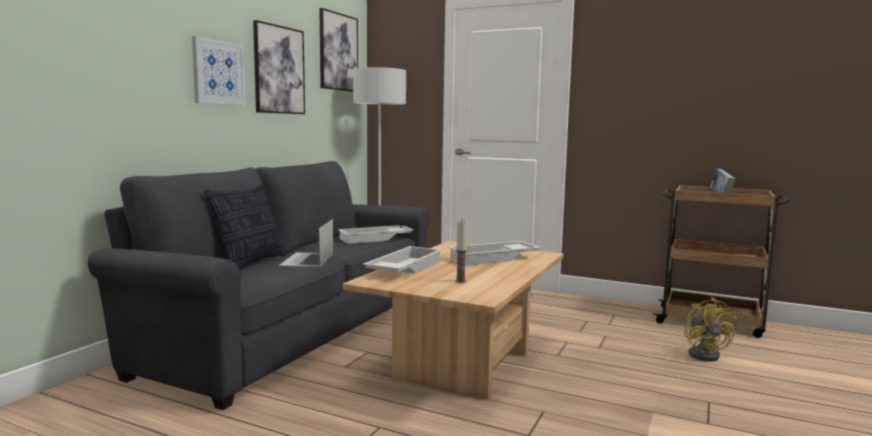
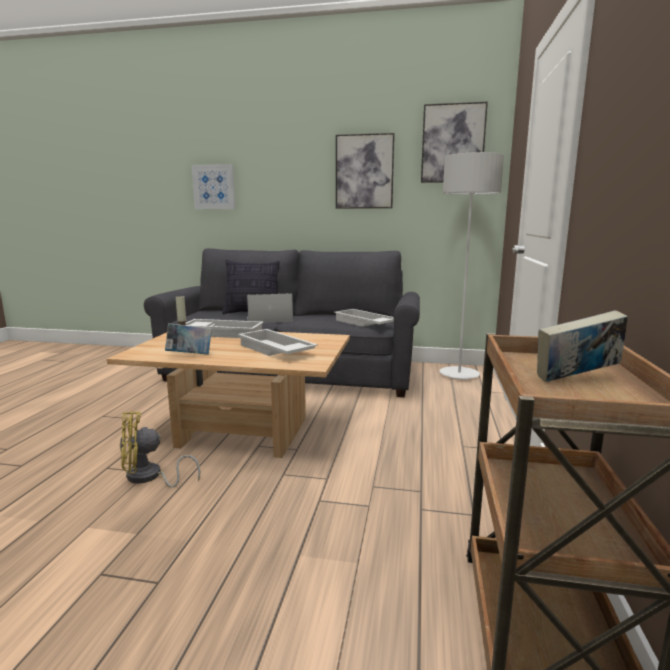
camera: 75 degrees right, 5 degrees up
picture [192,36,246,106] -> picture moved to [191,164,235,209]
yellow fan [684,297,737,362] -> yellow fan moved to [120,411,200,487]
none -> book [165,323,212,355]

